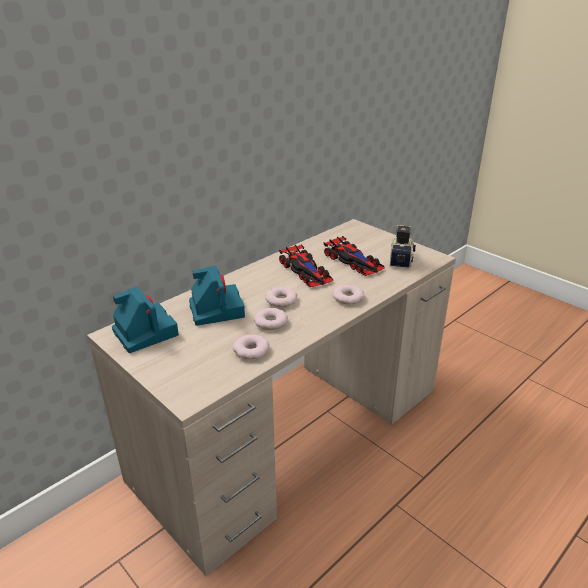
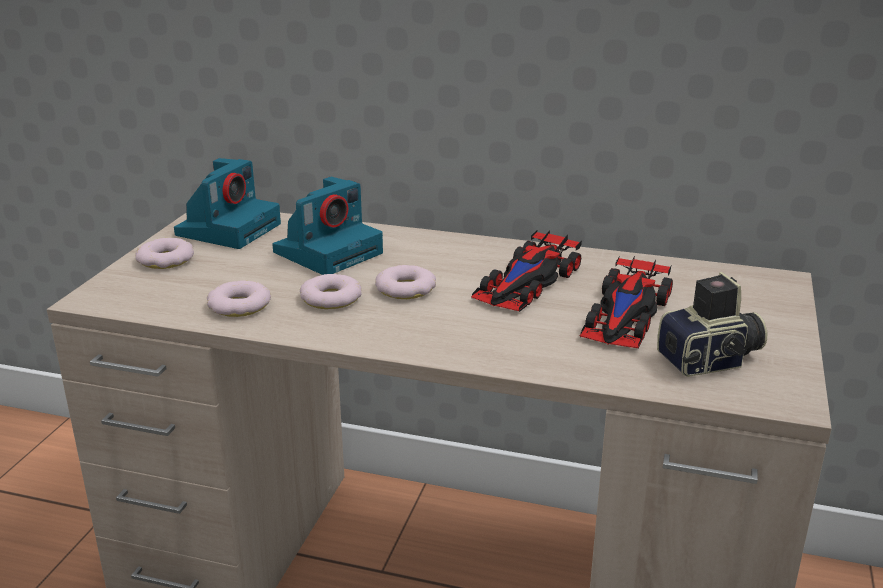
camera: 60 degrees right, 5 degrees down
donut [333,285,364,305] -> donut moved to [135,238,194,269]

